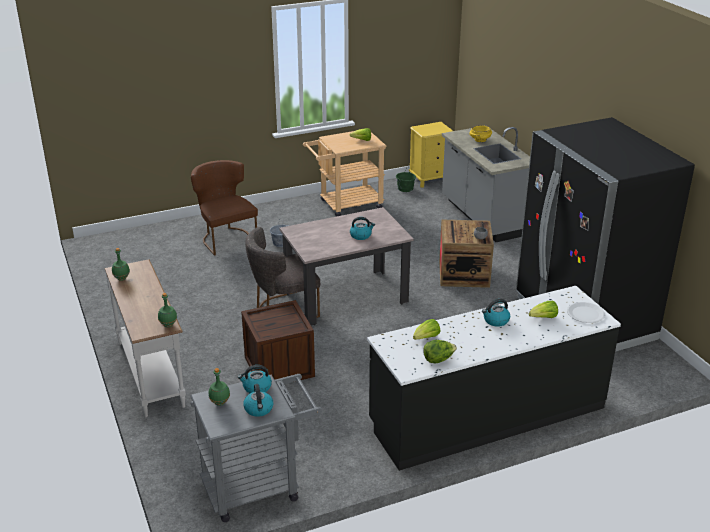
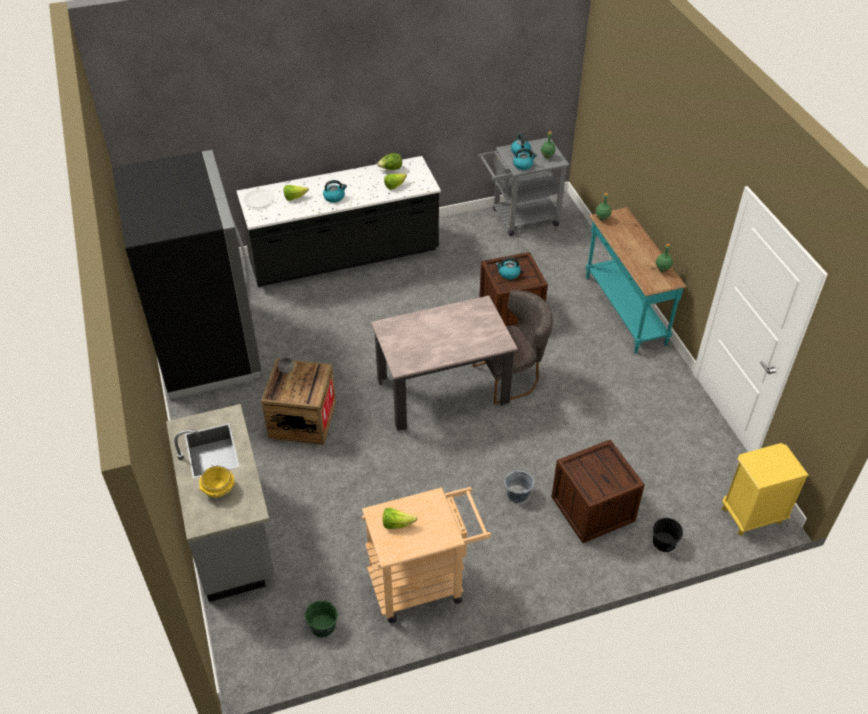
camera: 175 degrees left, 15 degrees up
white console table [105,259,186,417] -> turquoise console table [586,207,686,353]
brown chair [191,160,258,256] -> crate [552,439,645,543]
kettle [350,217,375,240] -> kettle moved to [496,257,521,280]
yellow nightstand [410,122,453,188] -> yellow nightstand moved to [722,443,809,536]
none -> black bucket [653,518,683,552]

